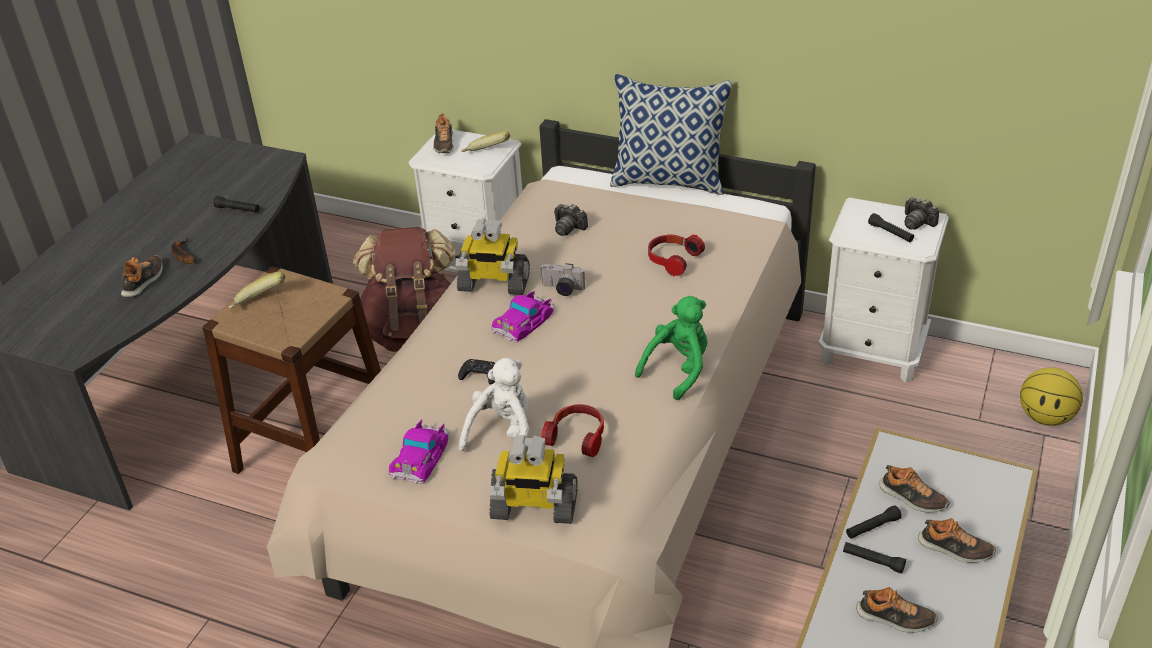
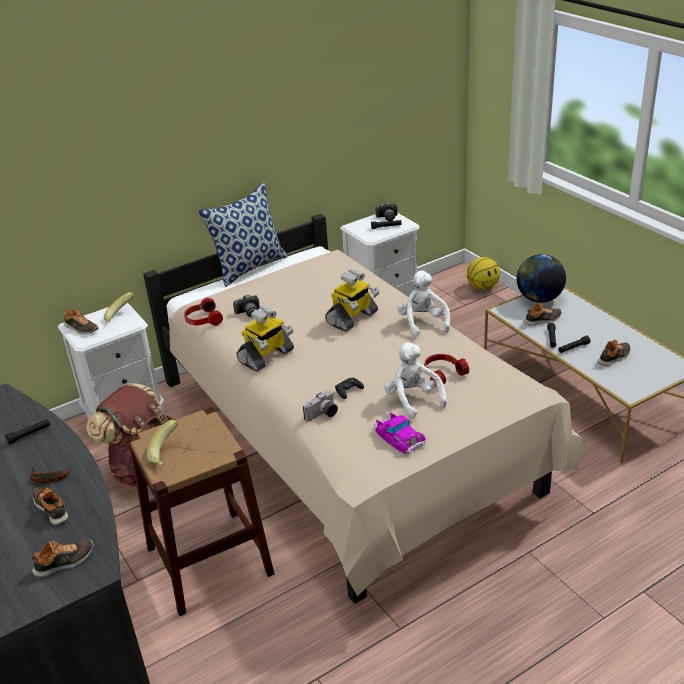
camera: 55 degrees left, 5 degrees down
toy robot [489,435,578,524] -> toy robot moved to [325,269,380,332]
toy car [492,291,555,342] -> none
camera [540,263,585,296] -> camera moved to [303,391,338,422]
green plush toy [635,296,707,400] -> white plush toy [397,271,450,337]
headphones [648,235,705,276] -> headphones moved to [184,298,223,326]
shoe [918,518,996,563] -> shoe moved to [31,540,94,577]
none -> globe [517,254,566,303]

